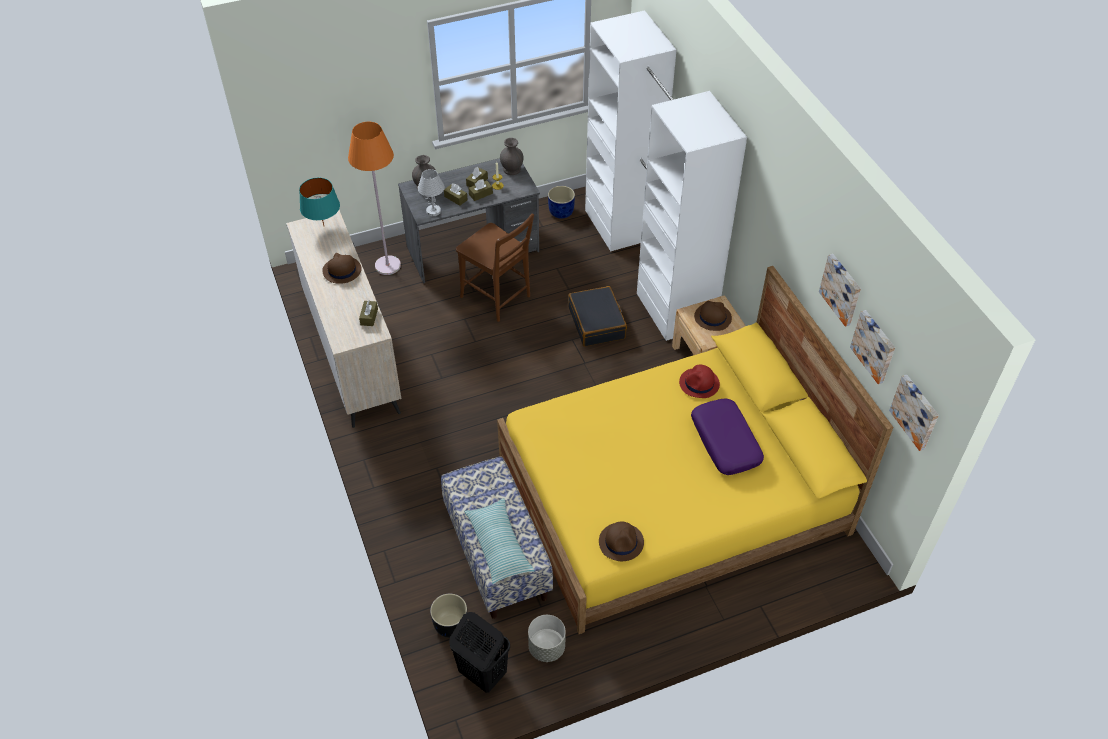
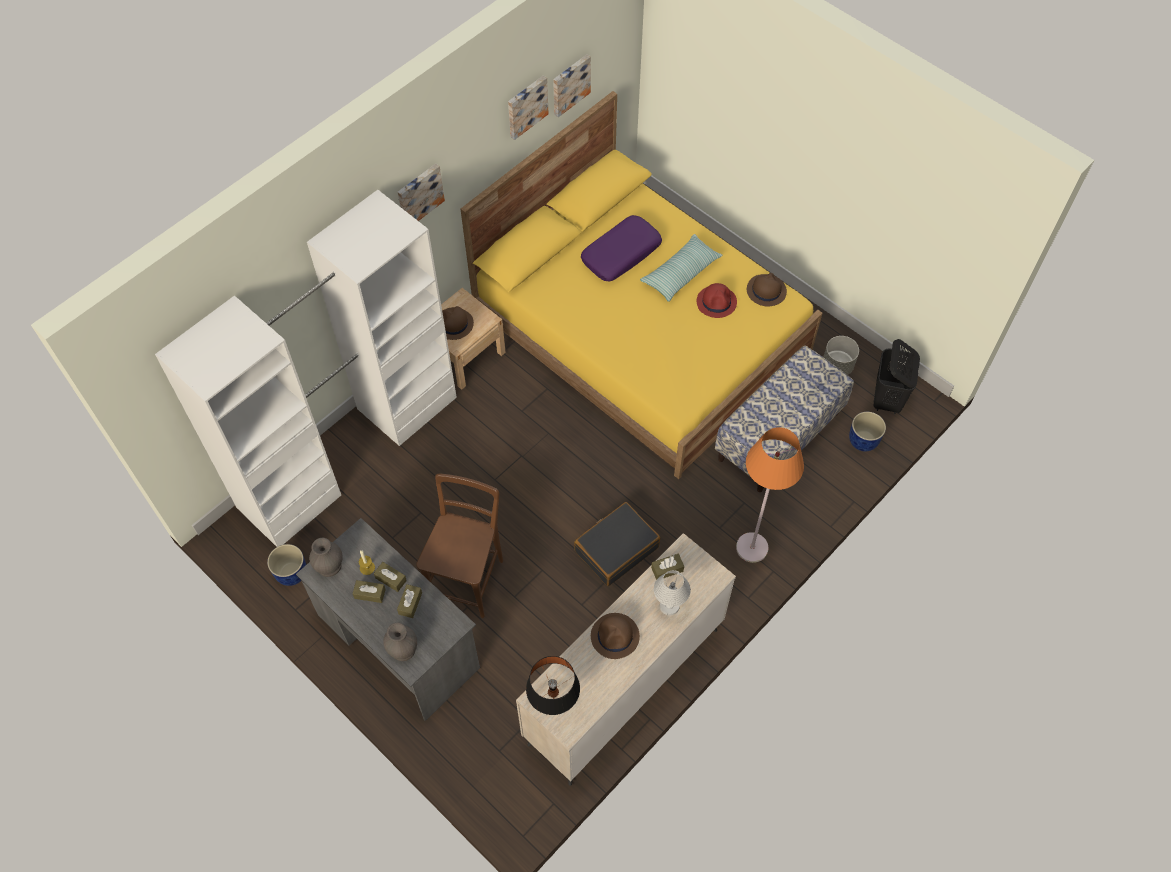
camera: 115 degrees left, 10 degrees up
turquoise table lamp [299,178,340,226] -> black table lamp [526,656,580,715]
orange floor lamp [348,122,401,275] -> orange floor lamp moved to [736,427,804,563]
white table lamp [418,169,445,216] -> white table lamp moved to [654,570,691,615]
black planter [430,594,467,638] -> blue planter [849,412,886,451]
pillow [464,499,534,584] -> pillow moved to [640,234,723,302]
black suitcase [568,286,627,347] -> black suitcase moved to [574,502,660,586]
red hat [679,365,720,398] -> red hat moved to [697,283,737,318]
picture [889,375,939,451] -> picture moved to [398,164,445,221]

